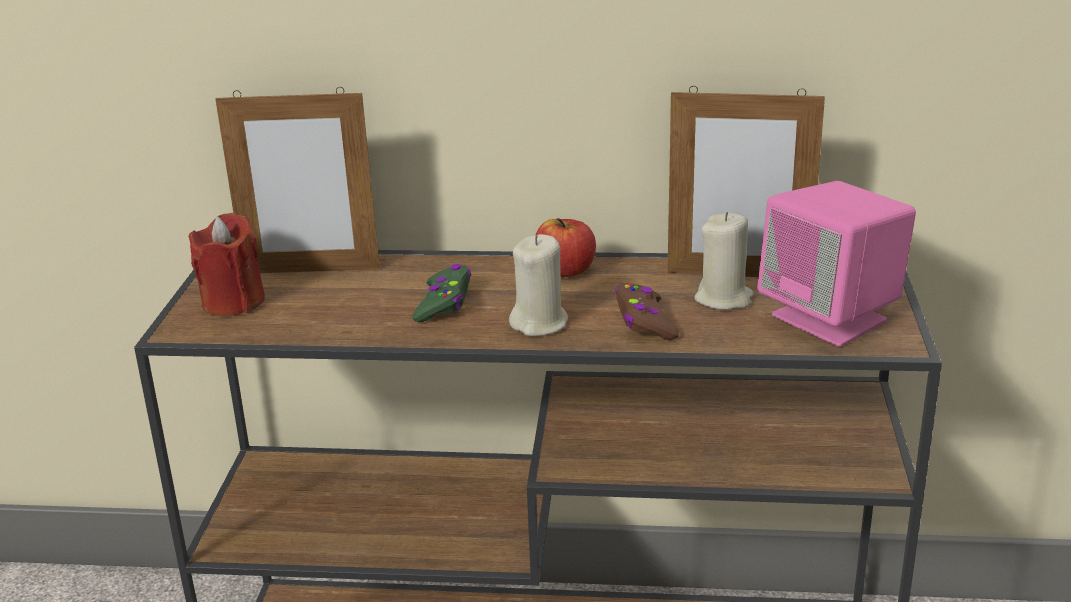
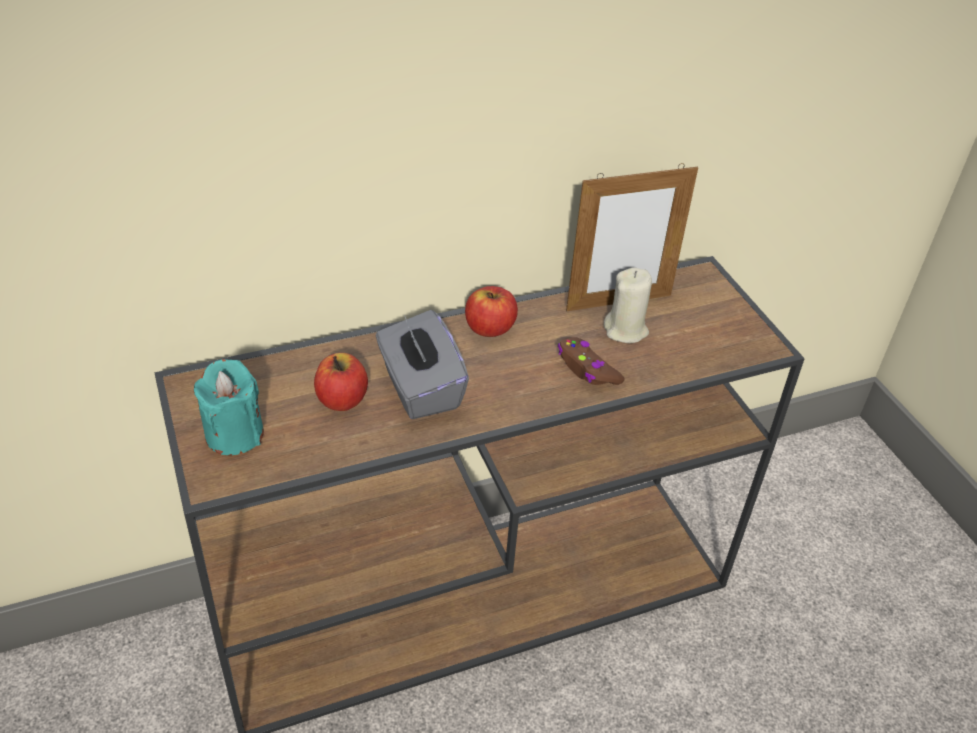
camera: 30 degrees left, 15 degrees up
red candle [189,213,265,316] -> turquoise candle [194,359,264,455]
picture frame [215,87,380,273] -> none
green game controller [413,264,471,322] -> grey tissue box [376,310,469,419]
beige candle [509,234,568,336] -> none
pink speaker [757,181,916,347] -> none
none -> apple [314,353,368,411]

